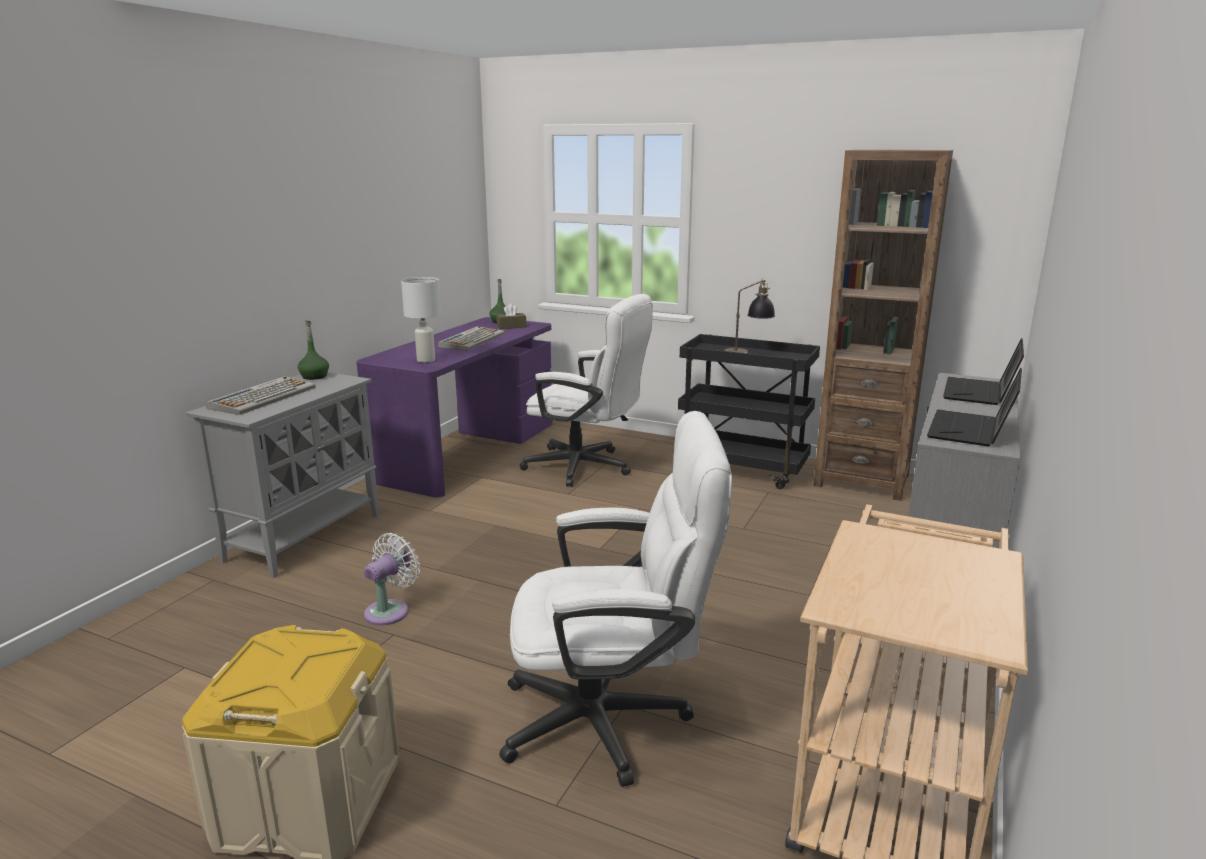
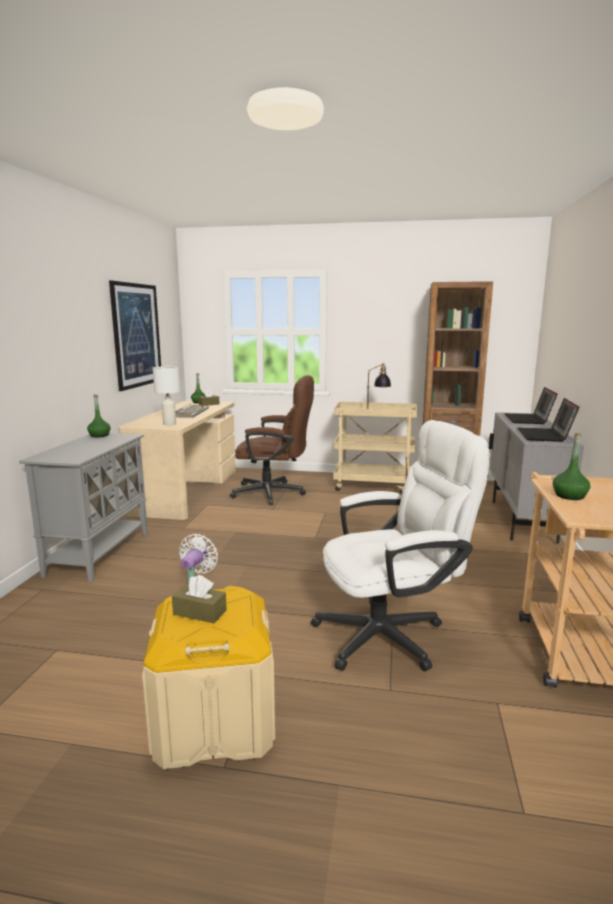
camera: 15 degrees left, 5 degrees down
keyboard [206,376,316,415] -> none
purple desk [357,317,552,498] -> beige desk [118,401,236,520]
white office chair [519,294,653,487] -> brown office chair [230,375,314,505]
black cart [678,334,820,489] -> beige cart [333,402,417,494]
none -> picture [109,281,161,391]
none -> brown tissue box [172,575,227,623]
none -> green bottle [553,433,590,500]

